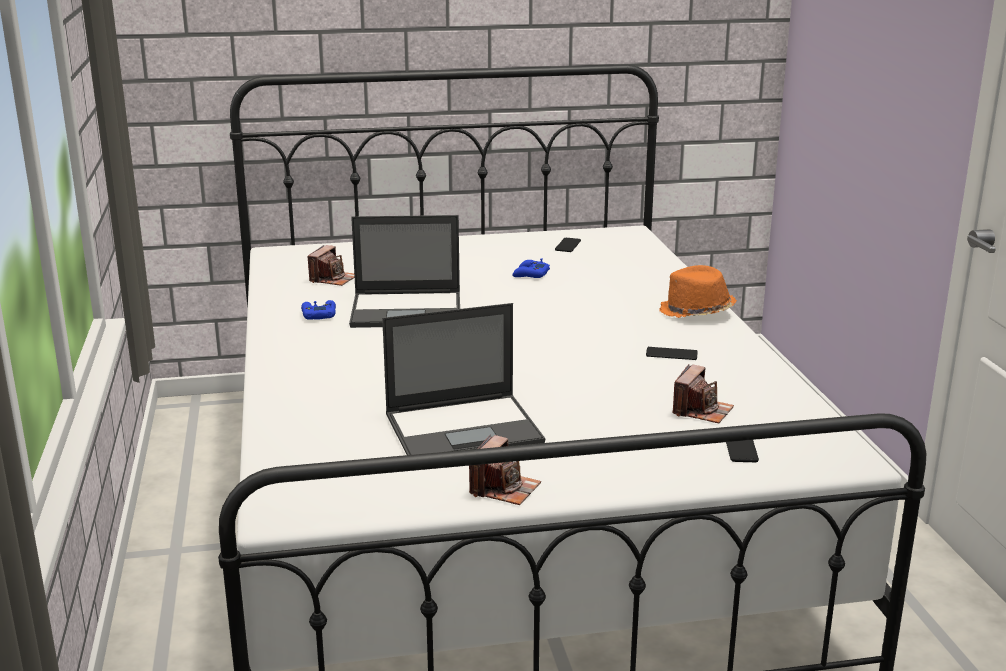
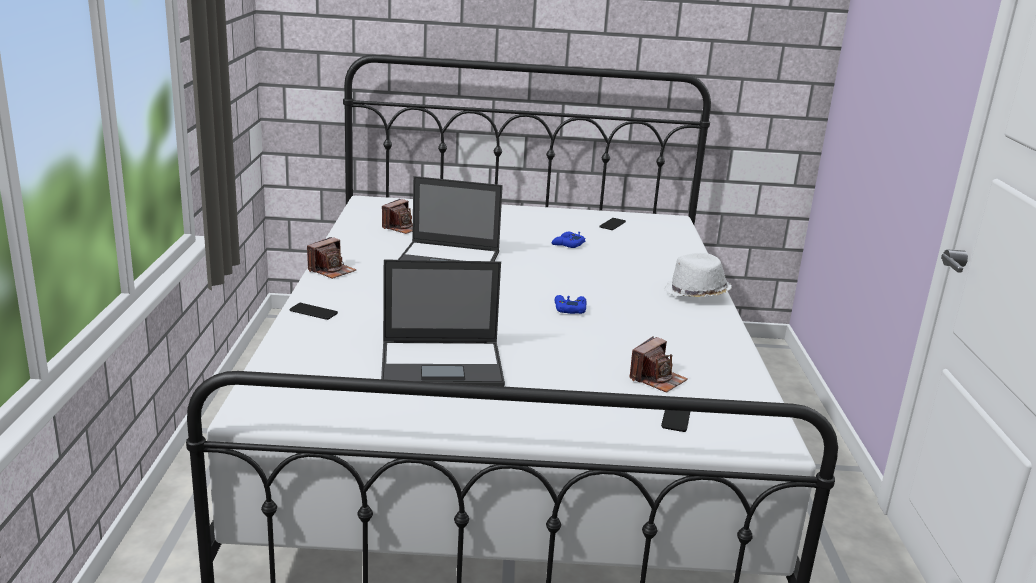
camera: 10 degrees right, 0 degrees up
blue game controller [301,300,336,320] -> blue game controller moved to [555,295,587,314]
camera [469,435,541,505] -> camera moved to [307,237,356,279]
phone [646,347,698,360] -> phone moved to [289,303,338,320]
orange hat [659,265,737,318] -> white hat [664,253,732,297]

